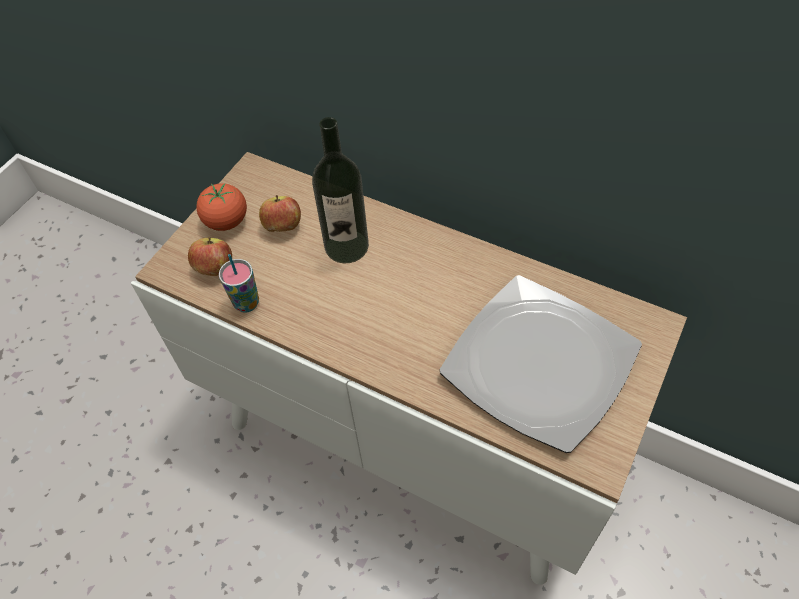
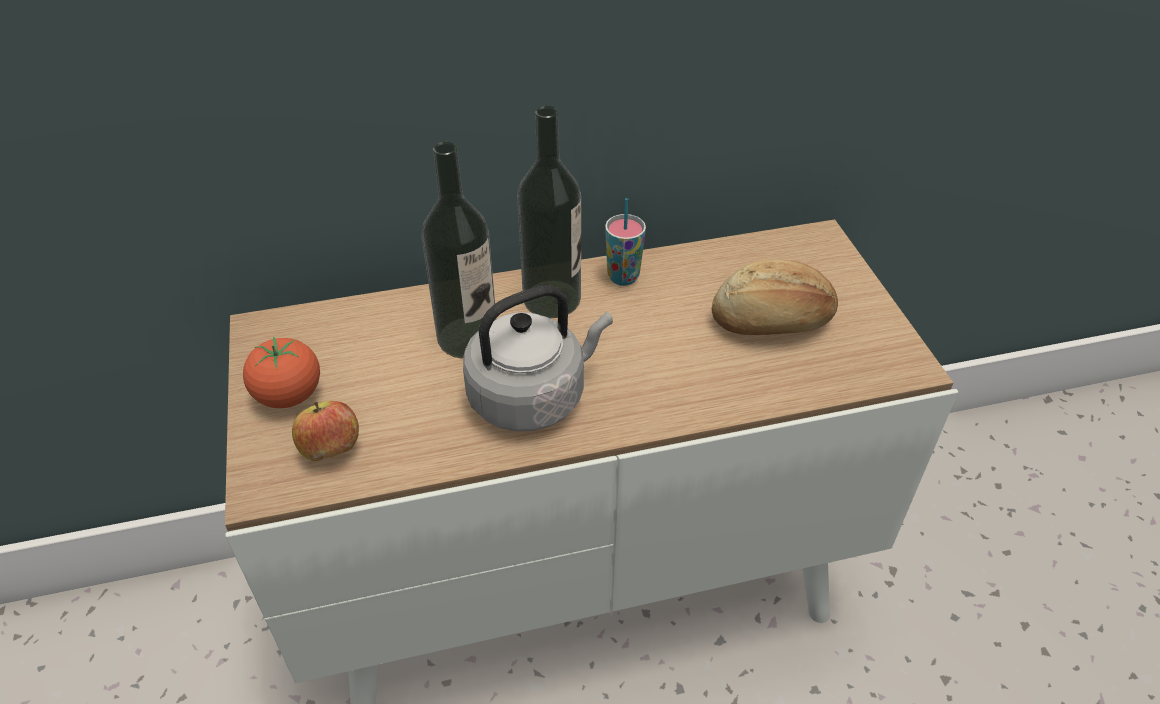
camera: 45 degrees left, 10 degrees down
cup [219,254,259,313] -> cup moved to [605,198,646,286]
apple [259,195,301,232] -> none
plate [440,275,642,453] -> bread [712,259,838,335]
none -> grey kettle [463,285,613,432]
none -> bottle [517,106,581,318]

